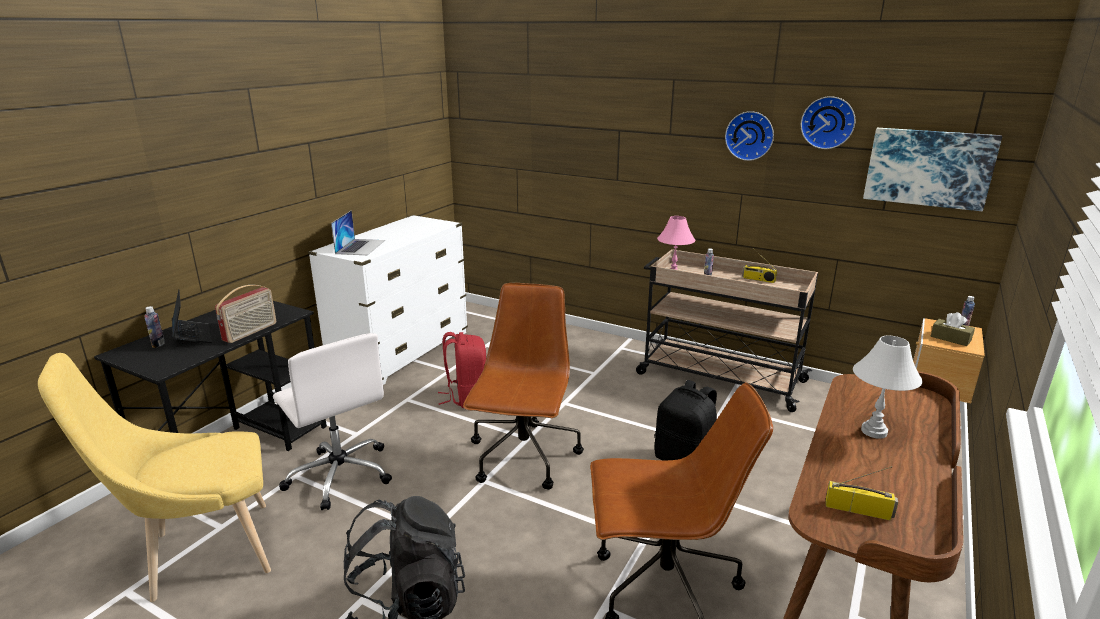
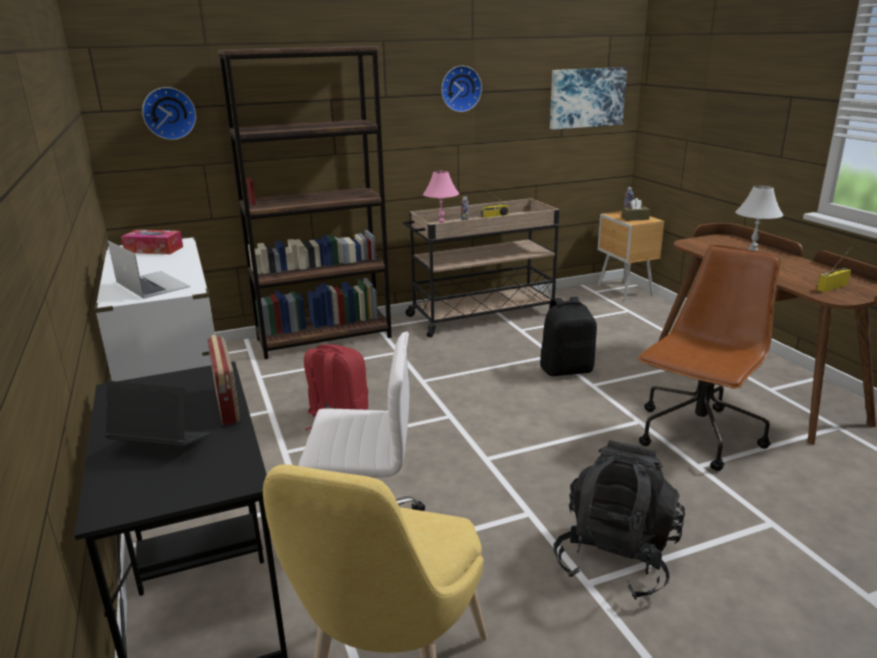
camera: 50 degrees left, 0 degrees up
bottle [145,306,165,348] -> none
brown office chair [463,283,584,490] -> none
wall clock [801,96,855,149] -> wall clock moved to [142,87,196,140]
none -> tissue box [121,230,183,254]
none -> brown bookcase [218,46,392,359]

